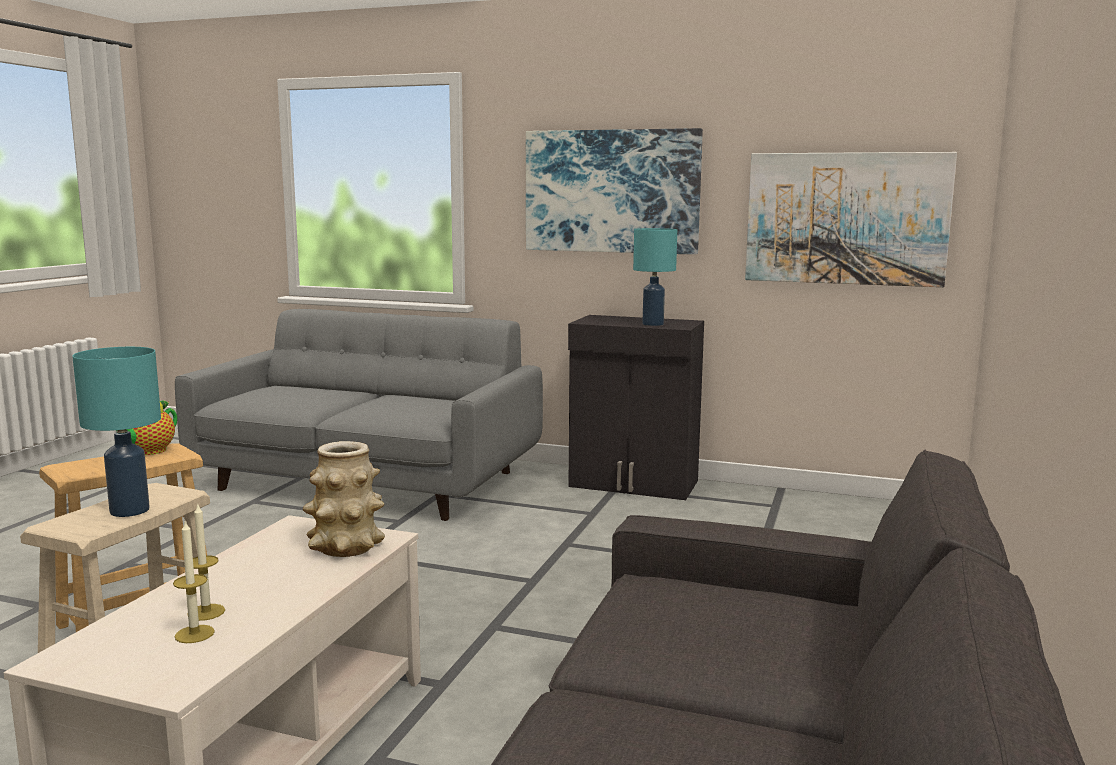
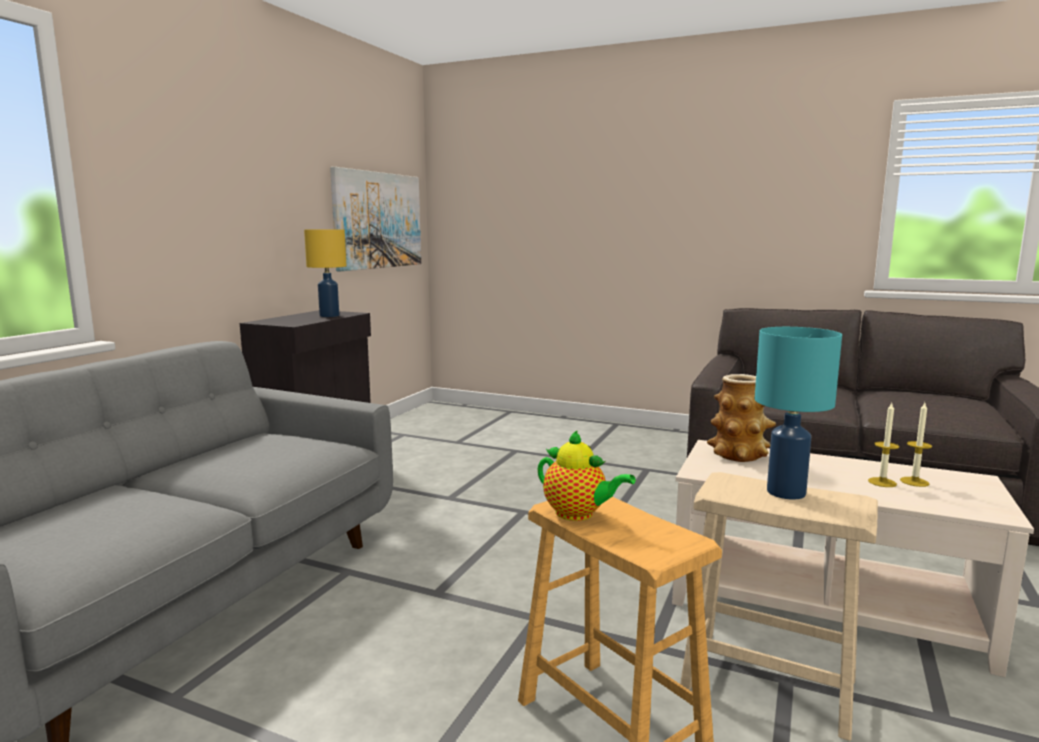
camera: 85 degrees left, 0 degrees up
picture [526,128,703,255] -> none
turquoise table lamp [633,228,677,326] -> yellow table lamp [304,229,347,317]

